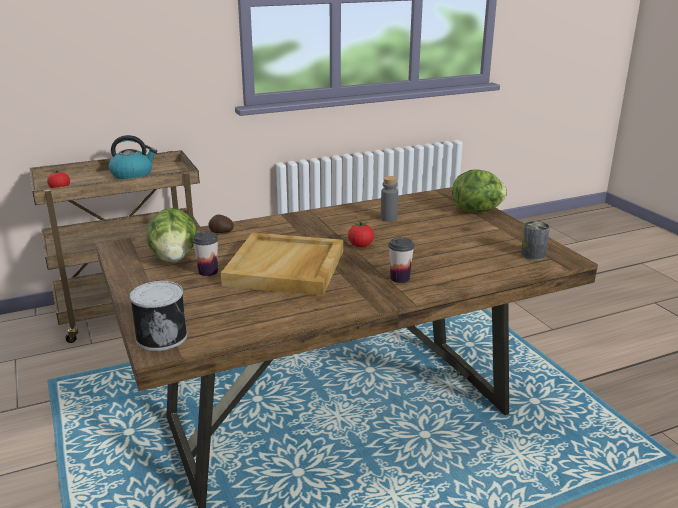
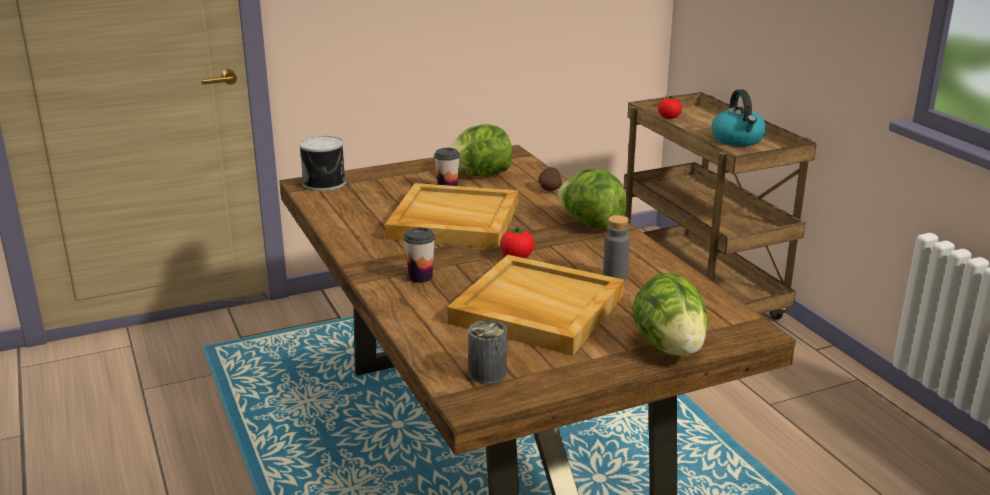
camera: 90 degrees right, 0 degrees up
none -> beige tray [447,255,624,355]
none -> lettuce [558,169,627,228]

